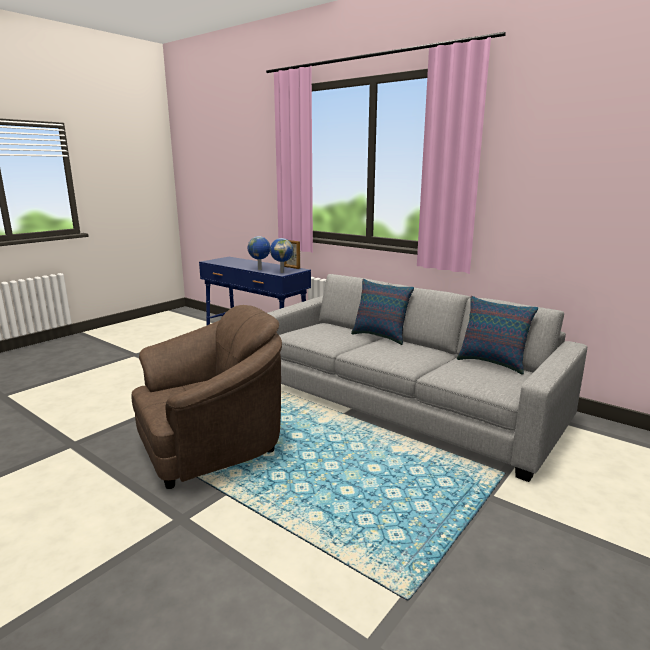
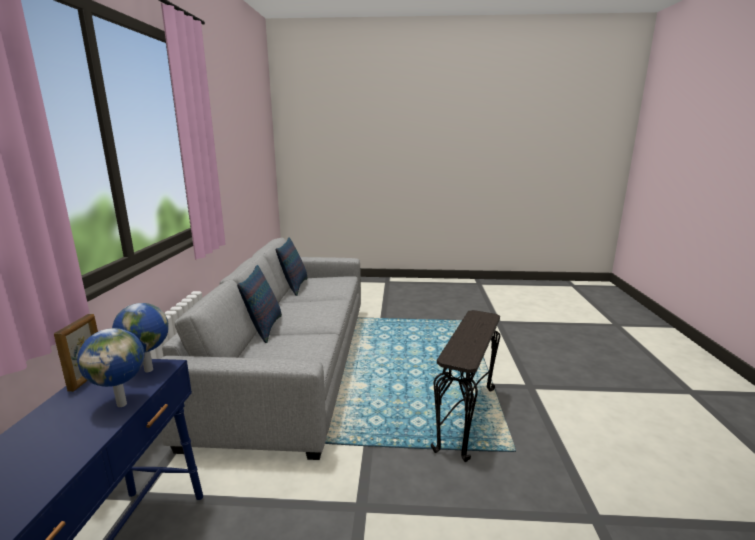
camera: 125 degrees left, 0 degrees up
brown armchair [131,305,282,489] -> black side table [431,310,500,462]

